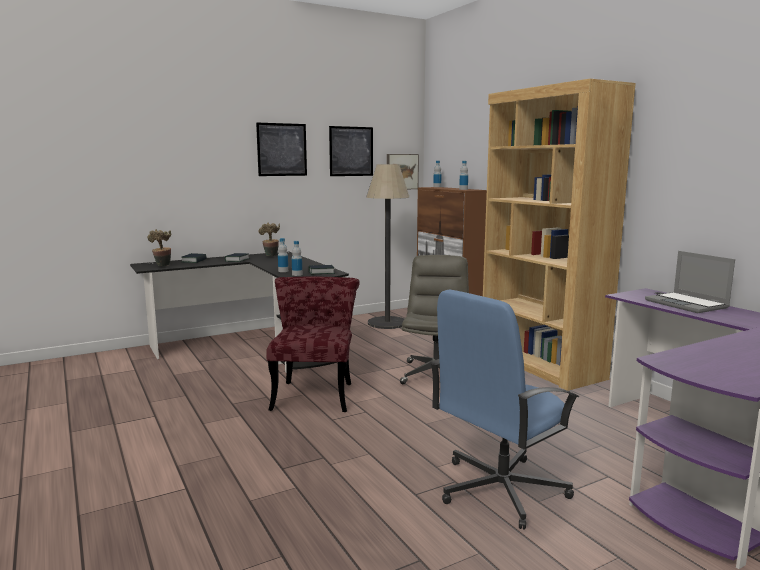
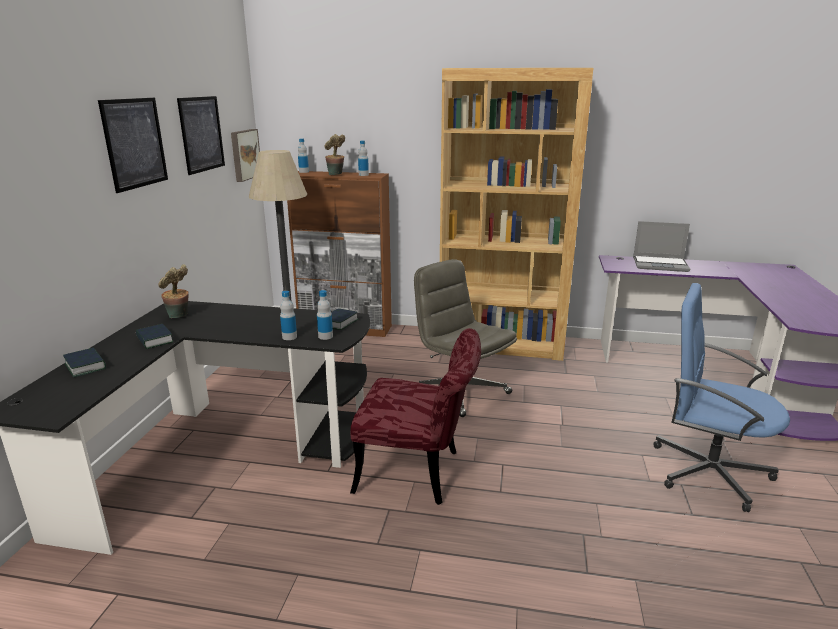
camera: 50 degrees left, 10 degrees up
potted plant [147,229,171,266] -> potted plant moved to [324,134,345,175]
red chair [266,277,360,412] -> red chair turned 150 degrees clockwise [350,328,481,505]
blue office chair [430,289,579,530] -> blue office chair turned 120 degrees clockwise [653,283,790,512]

